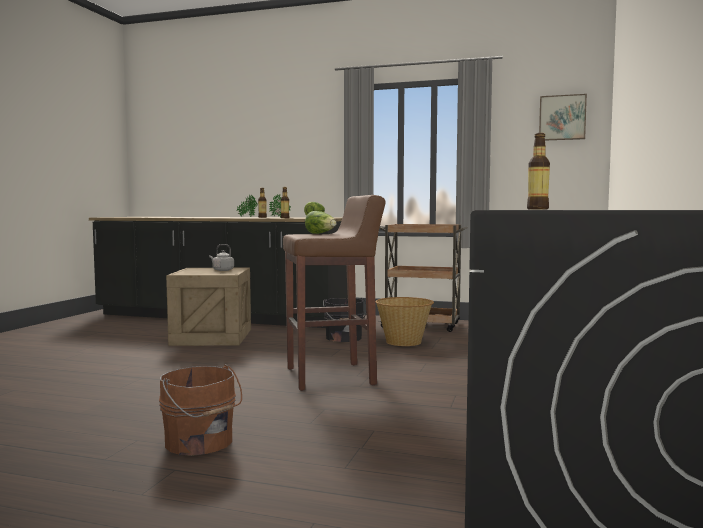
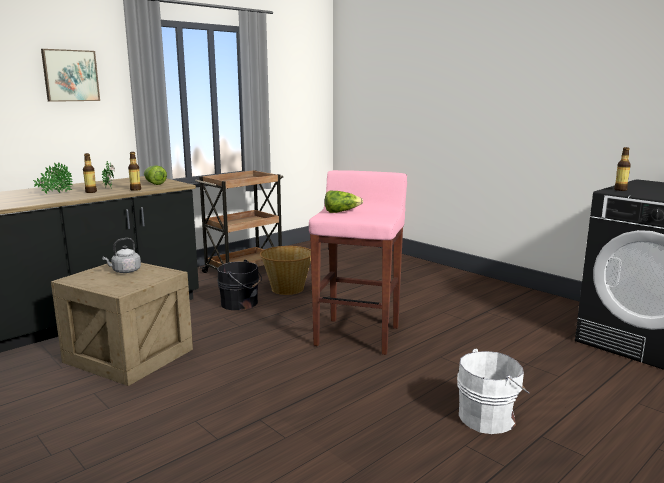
camera: 60 degrees left, 10 degrees up
brown bucket [159,365,242,456] -> white bucket [457,348,529,434]
brown stool [283,195,385,391] -> pink stool [309,170,407,355]
picture [539,94,587,140] -> picture moved to [41,49,100,102]

